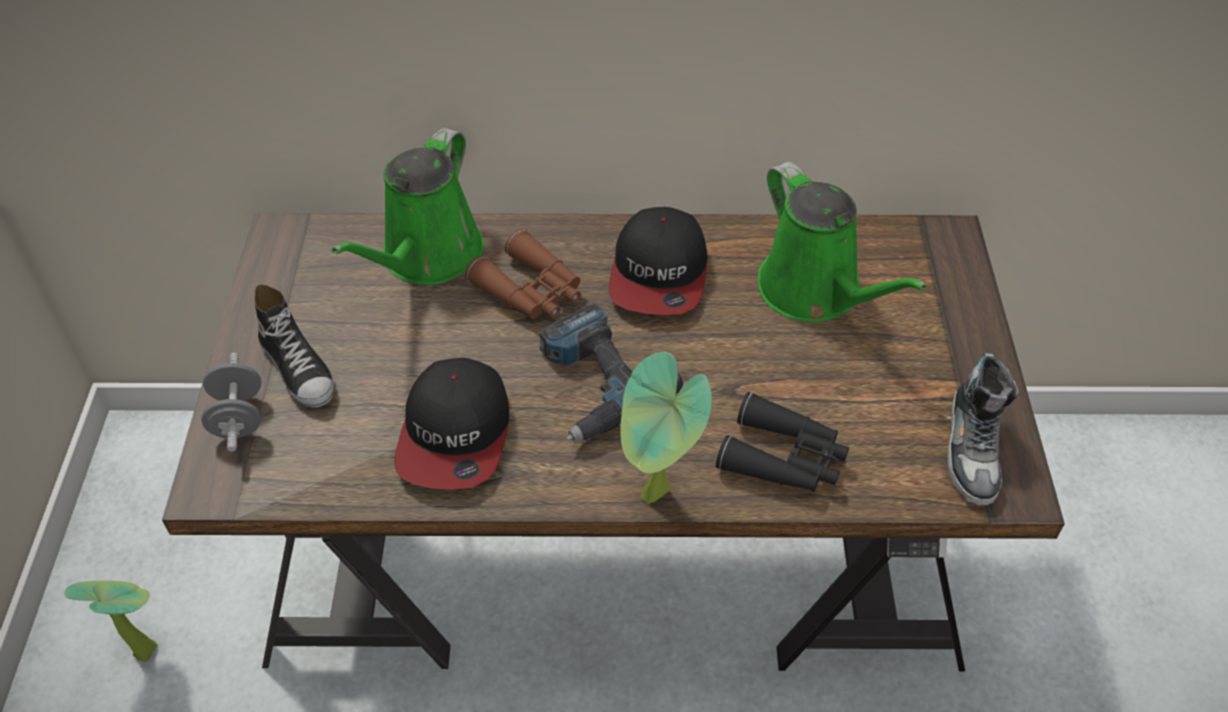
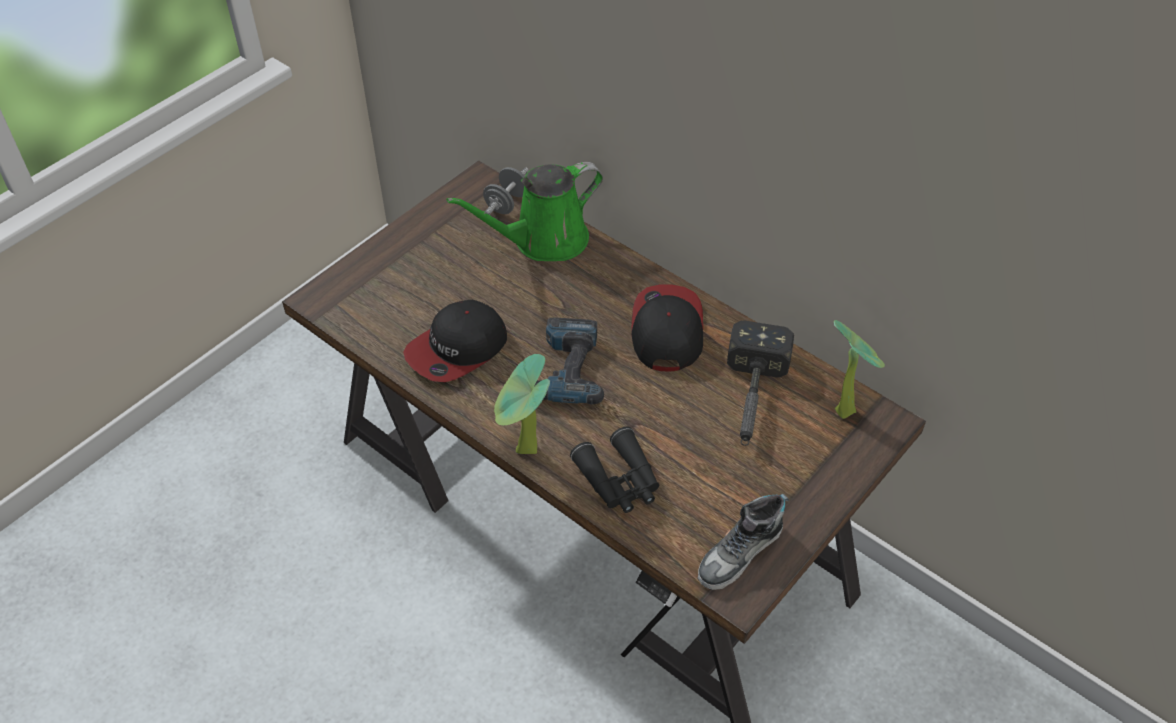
camera: 40 degrees right, 0 degrees up
potted plant [64,581,158,662] -> potted plant moved to [834,320,885,419]
grey dumbbell [201,353,261,451] -> grey dumbbell moved to [483,167,529,215]
shoe [255,284,334,408] -> none
brown binoculars [465,229,581,319] -> none
cap [609,207,707,315] -> cap turned 135 degrees clockwise [631,285,703,371]
green watering can [758,162,927,322] -> hammer [727,320,794,446]

